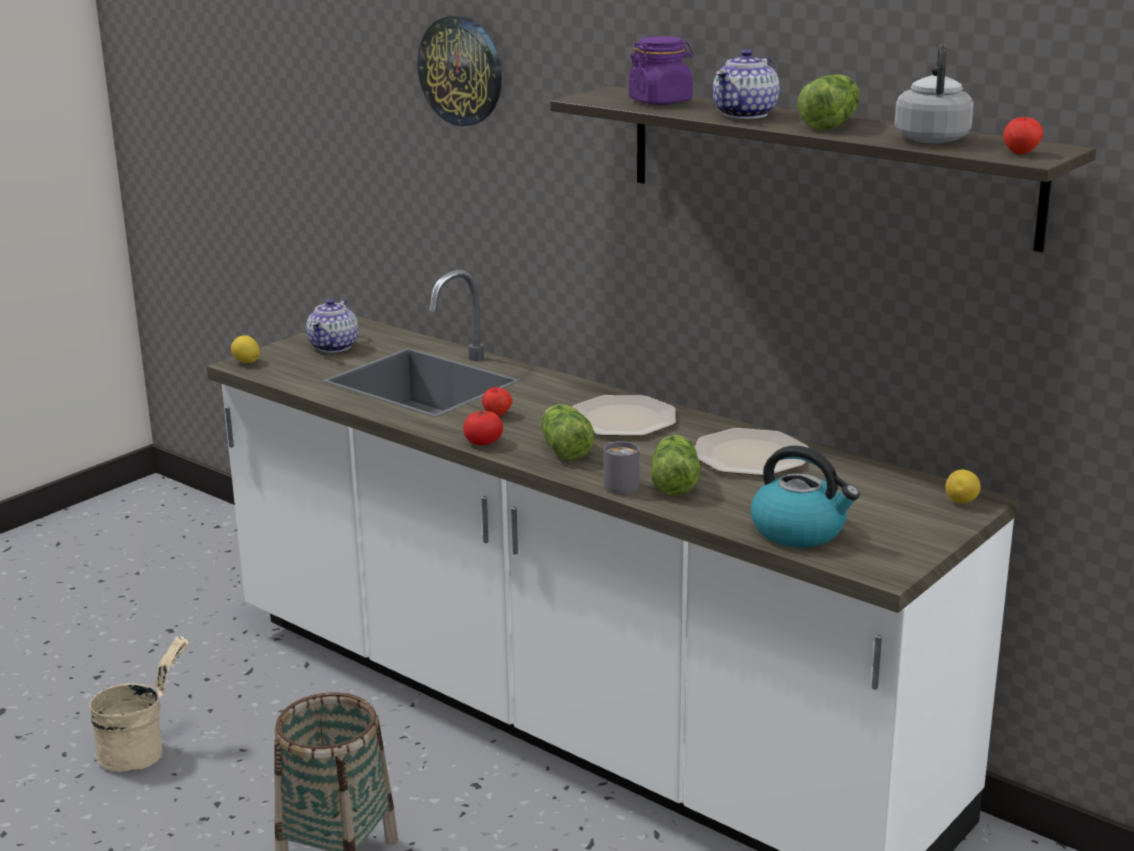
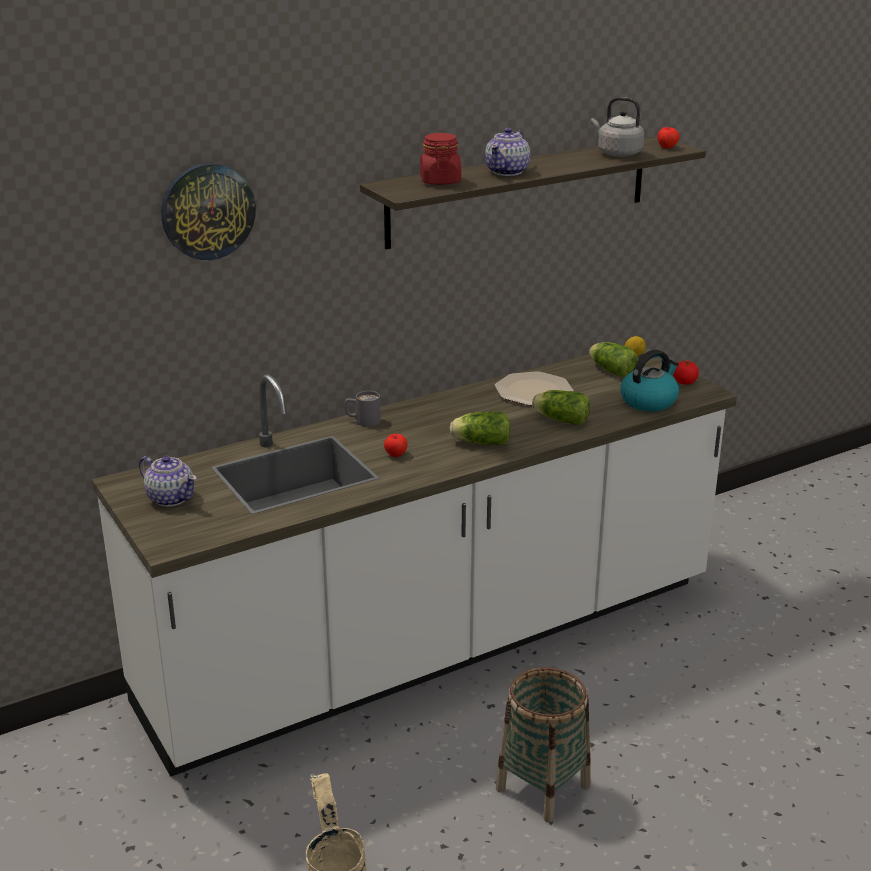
camera: 70 degrees left, 5 degrees up
lemon [231,335,260,363] -> none
tomato [463,410,503,445] -> tomato moved to [673,361,699,385]
plate [572,395,676,436] -> none
grey mug [603,441,640,494] -> grey mug moved to [345,391,381,427]
purple jar [628,36,694,105] -> red jar [420,133,461,185]
teapot [713,49,779,119] -> teapot turned 60 degrees clockwise [485,128,530,176]
lettuce [798,74,860,130] -> lettuce moved to [589,342,638,377]

